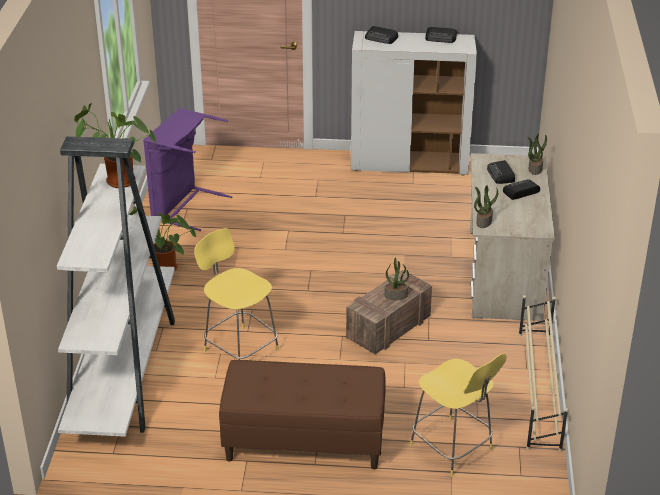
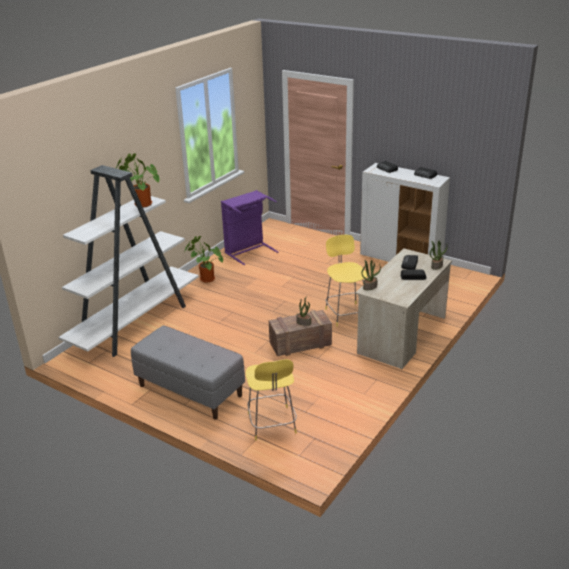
camera: 30 degrees right, 5 degrees down
yellow stool [194,228,279,360] -> yellow stool moved to [325,235,367,326]
brown bench [219,360,386,469] -> grey bench [131,325,245,420]
beige shoe rack [519,295,568,451] -> none

